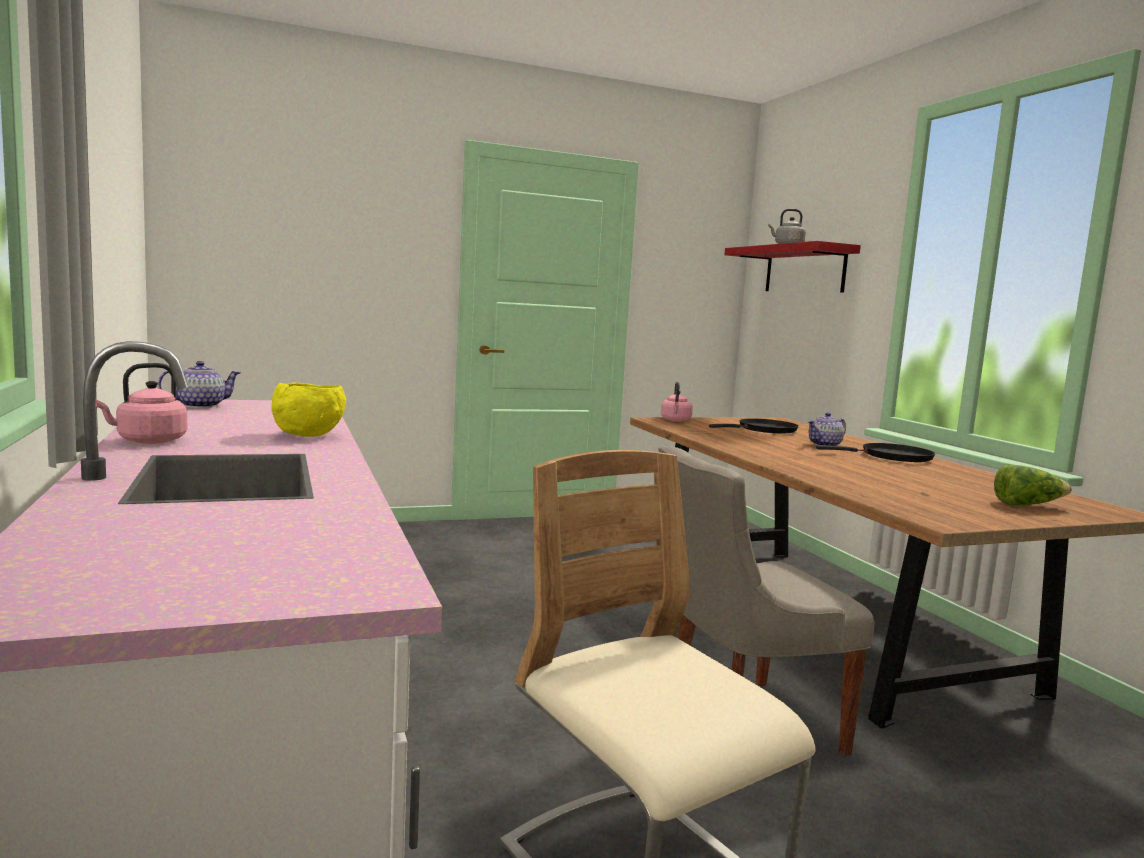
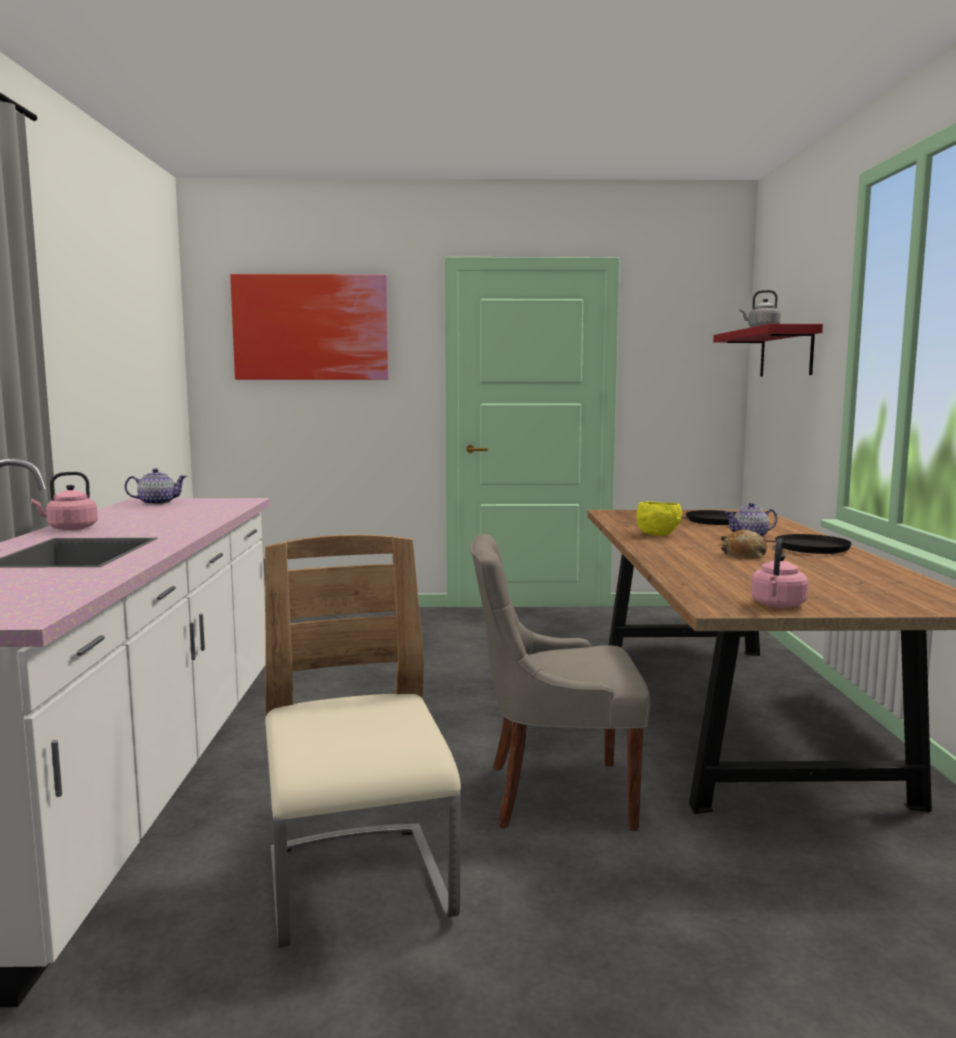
camera: 20 degrees right, 0 degrees up
yellow bowl [271,383,346,437] -> yellow bowl moved to [636,501,682,536]
pink kettle [661,382,693,422] -> pink kettle moved to [751,538,808,608]
lettuce [994,464,1072,506] -> none
none -> picture [230,274,389,380]
none -> bread [721,530,767,558]

